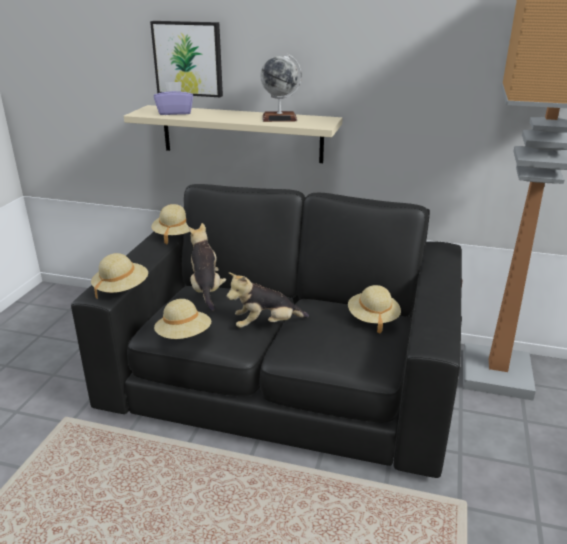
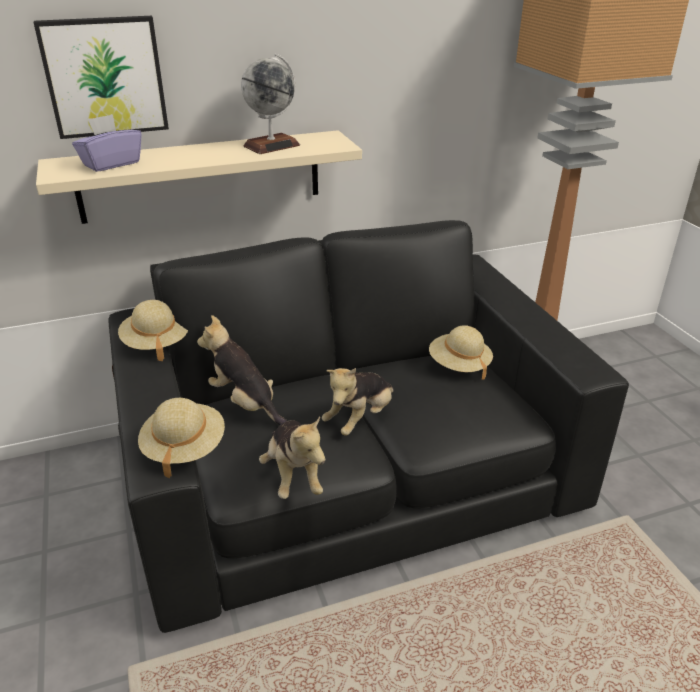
camera: 35 degrees left, 5 degrees up
beige hat [154,299,211,339] -> plush toy [259,416,325,499]

